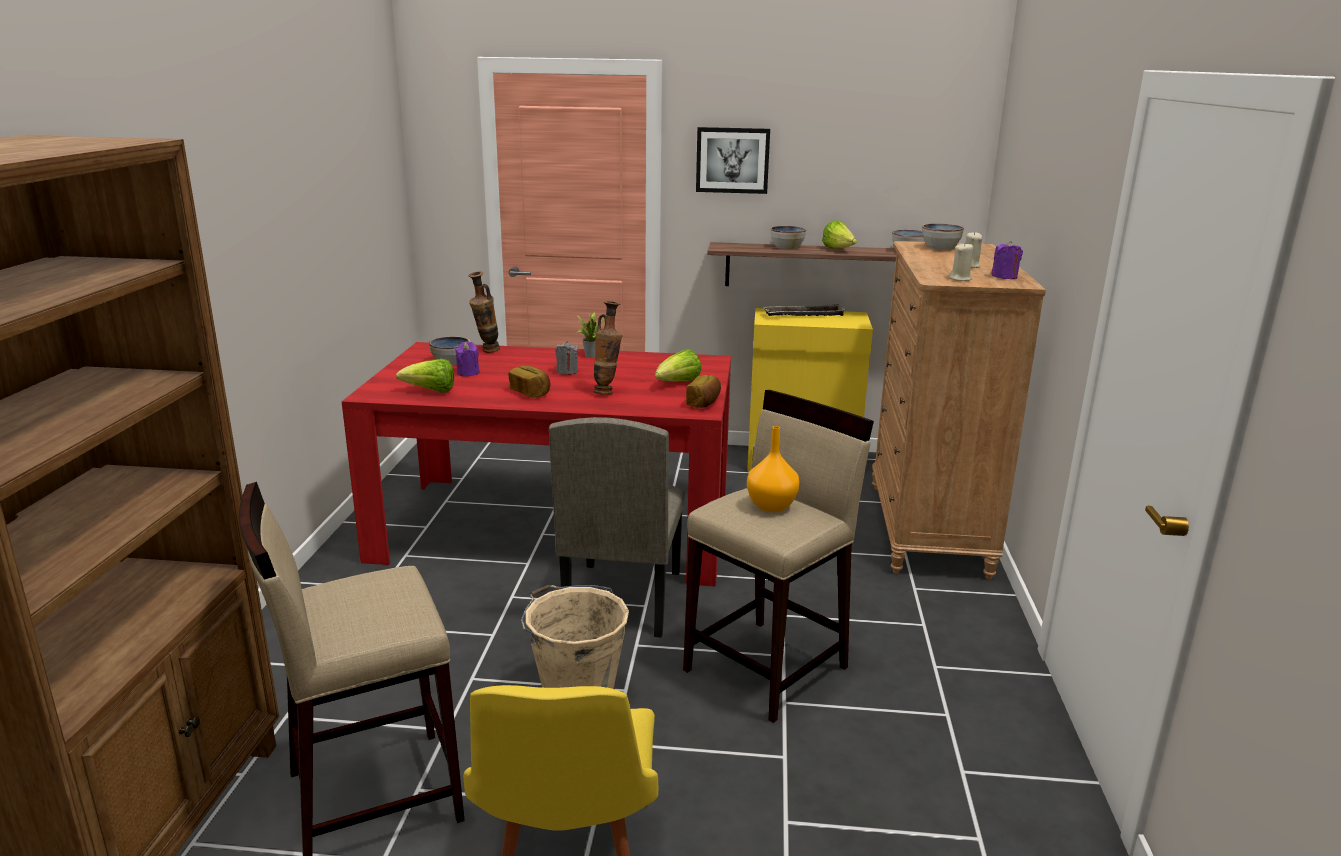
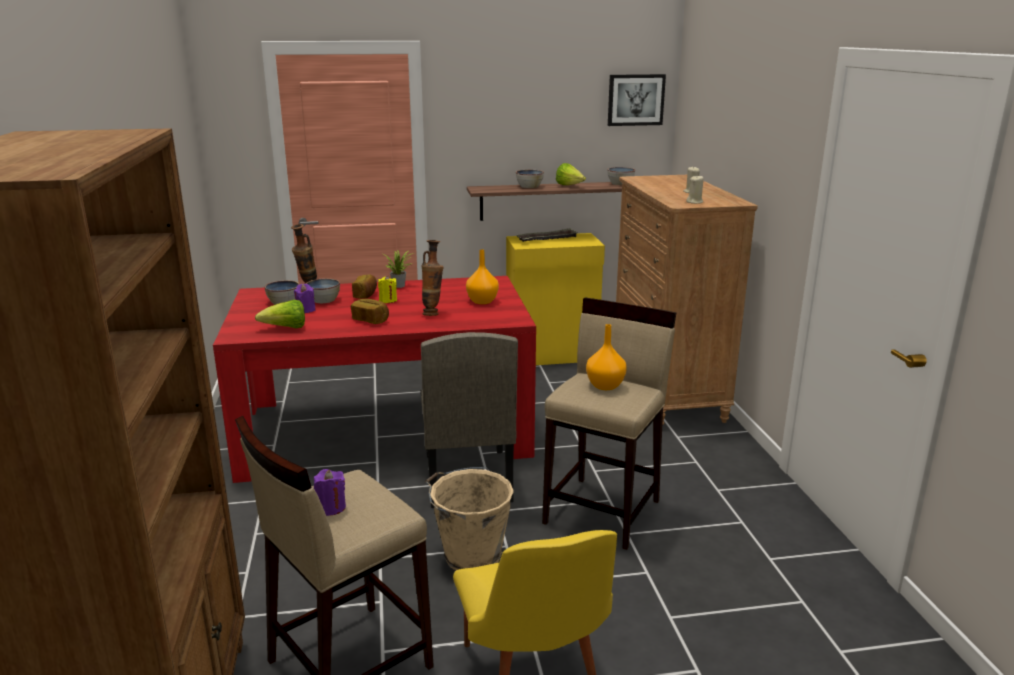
camera: 15 degrees left, 0 degrees up
grey candle [556,341,578,375] -> yellow candle [378,275,397,303]
lettuce [655,350,702,382] -> orange vase [466,249,499,304]
bread [686,375,721,408] -> bread moved to [352,275,377,299]
picture [696,127,770,194] -> picture moved to [608,74,666,126]
bowl [922,223,964,250] -> bowl moved to [306,278,340,303]
purple candle [991,241,1023,279] -> purple candle moved to [314,469,346,516]

